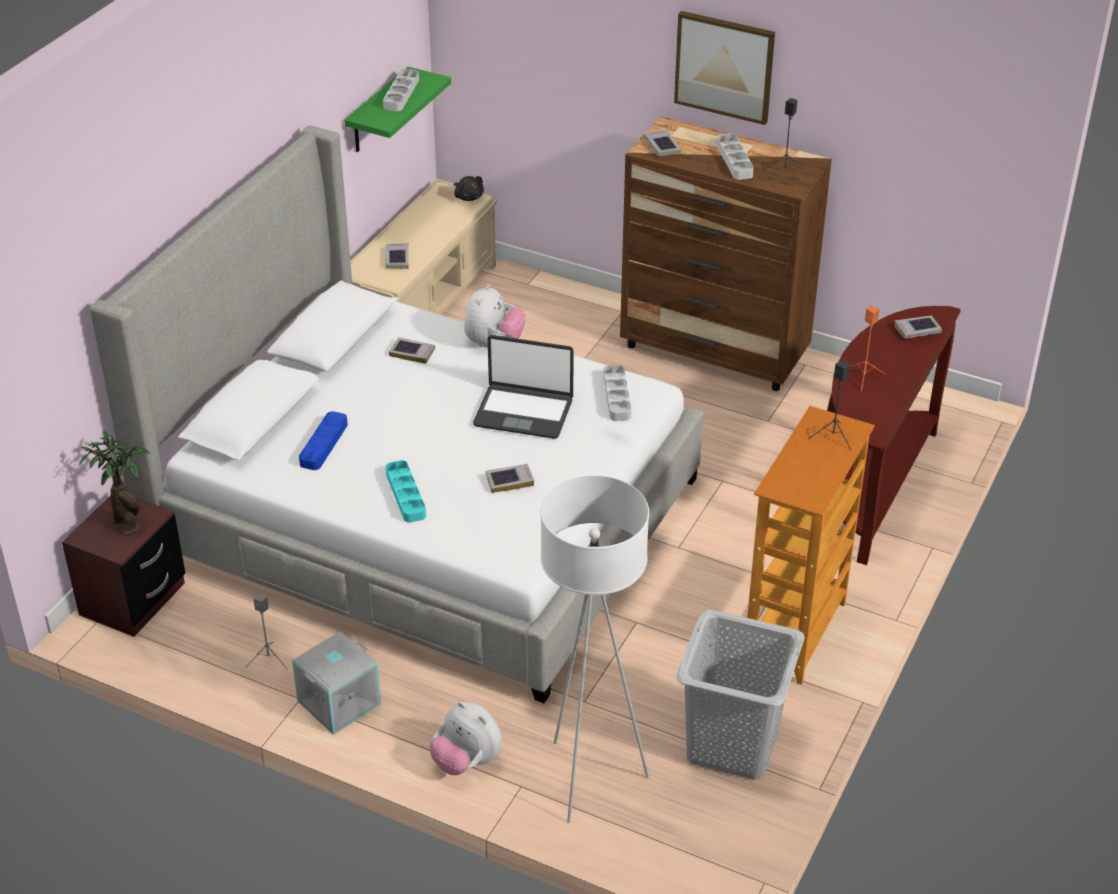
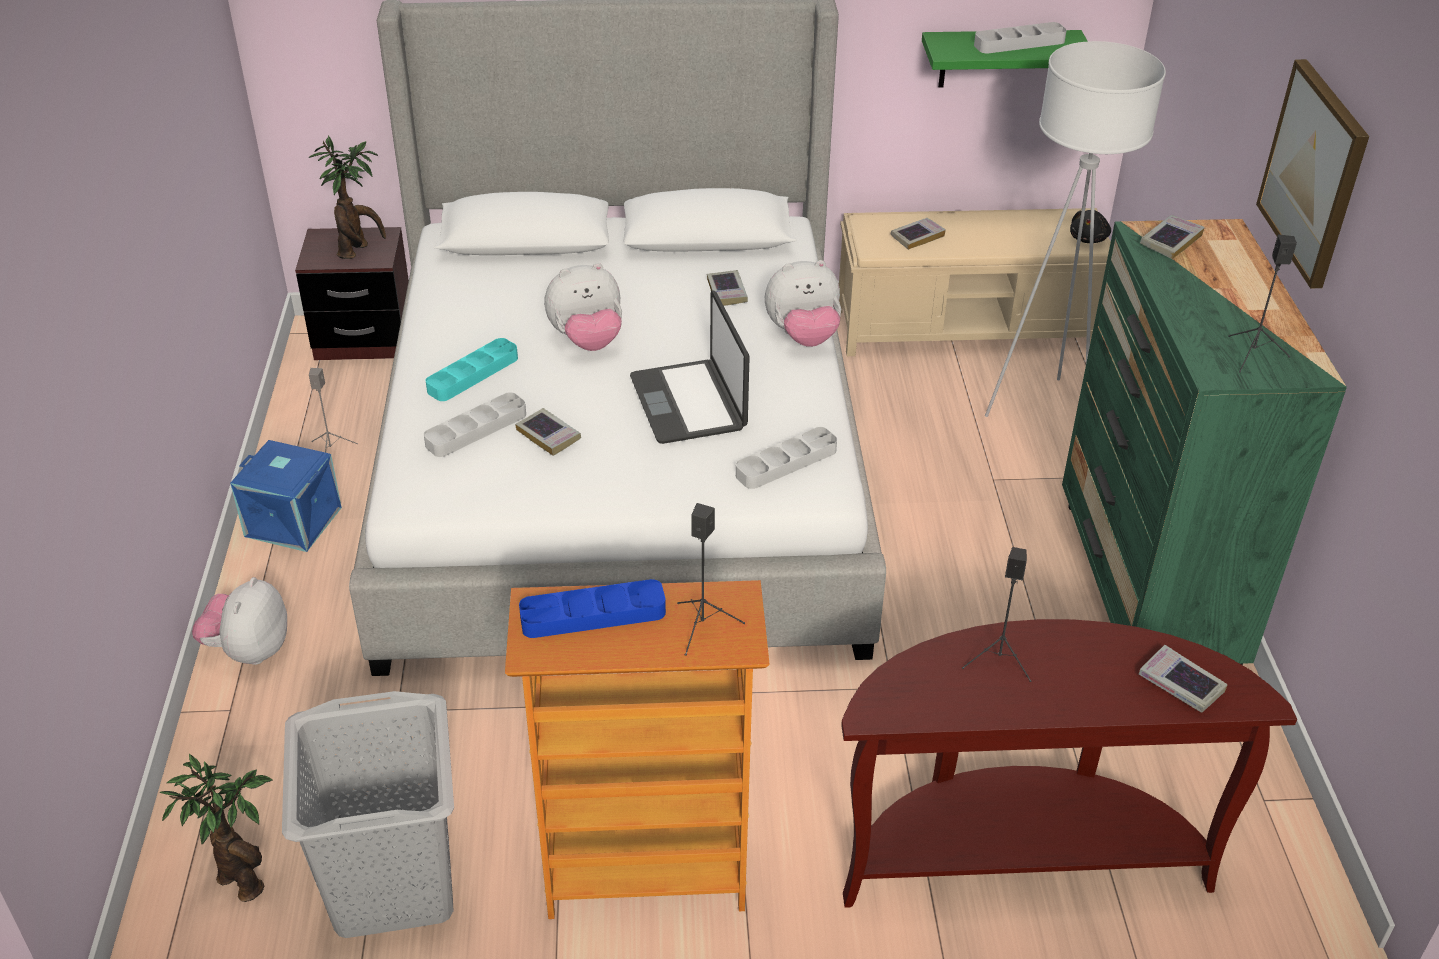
camera: 60 degrees right, 0 degrees up
grey storage box [292,631,381,735] -> blue storage box [230,440,342,552]
blue tray [299,411,348,470] -> blue tray moved to [519,579,666,638]
white floor lamp [540,475,649,823] -> white floor lamp moved to [985,41,1166,417]
brown dresser [620,116,831,391] -> green dresser [1062,219,1347,665]
grey tray [717,133,754,180] -> grey tray moved to [424,392,526,457]
orange speaker [850,306,885,392] -> black speaker [962,547,1032,682]
none -> potted plant [160,754,273,902]
none -> plush toy [544,263,622,351]

